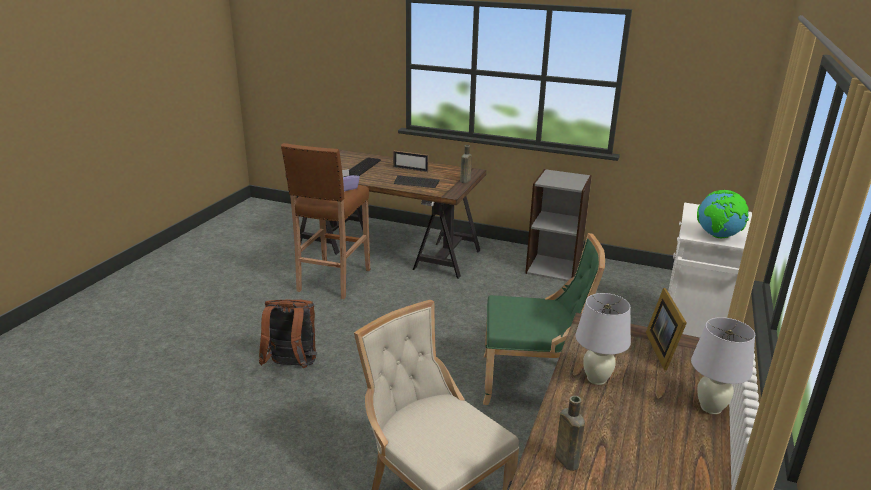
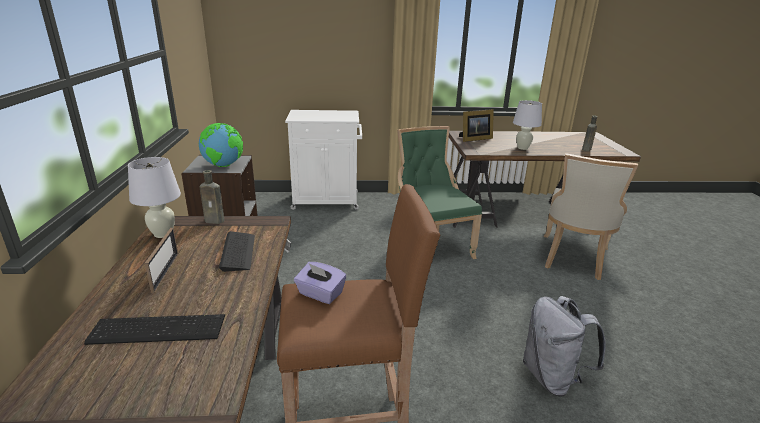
camera: 115 degrees left, 0 degrees up
brown backpack [259,300,317,368] -> grey backpack [523,296,606,396]
white table lamp [691,317,755,414] -> white table lamp moved to [128,157,181,238]
globe [697,190,749,239] -> globe moved to [199,123,243,167]

